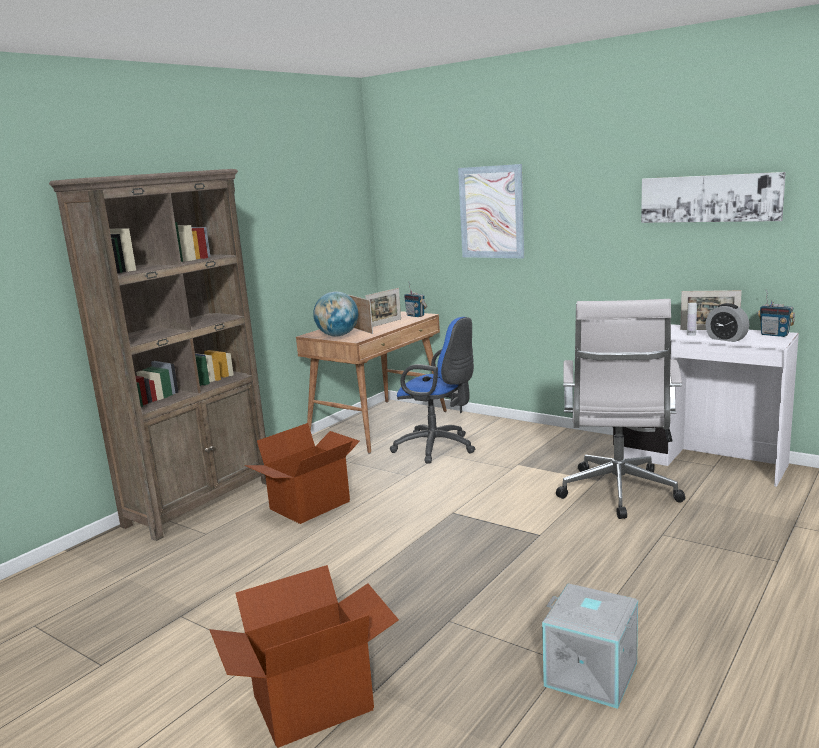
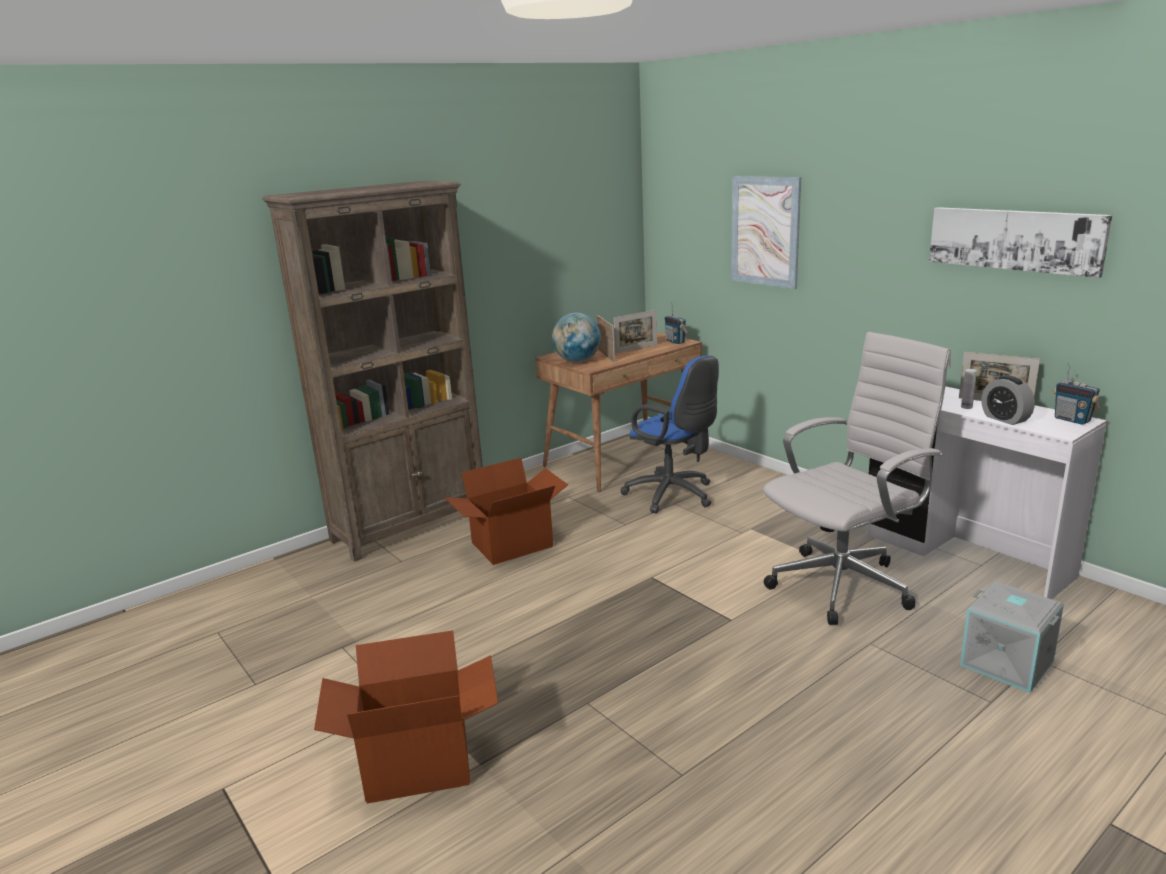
camera: 15 degrees right, 5 degrees up
grey storage box [542,583,638,709] -> grey storage box moved to [960,581,1064,693]
white office chair [556,299,685,519] -> white office chair turned 150 degrees counterclockwise [763,332,951,625]

